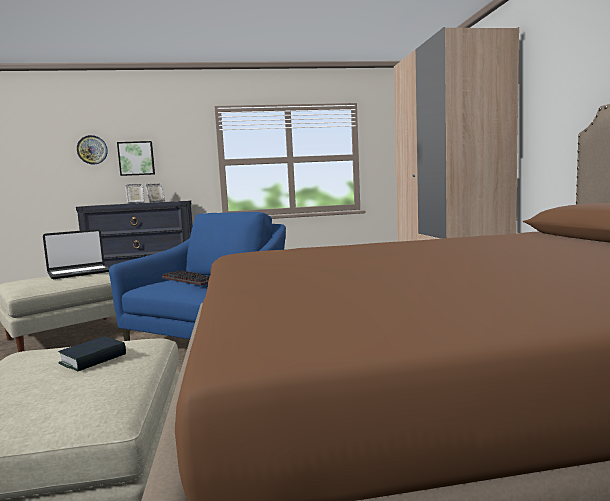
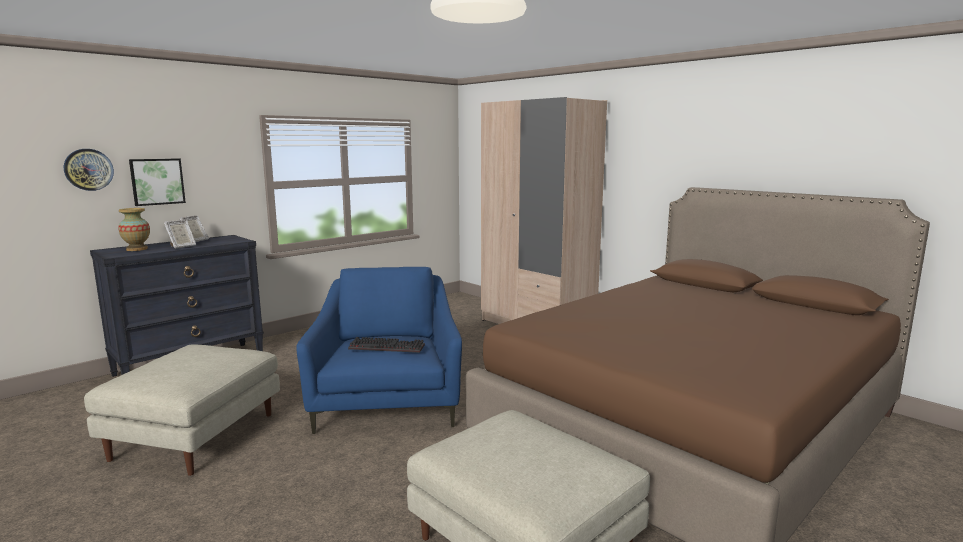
camera: 35 degrees left, 5 degrees up
laptop [43,229,109,279] -> none
book [58,336,126,372] -> none
none -> vase [118,208,150,251]

